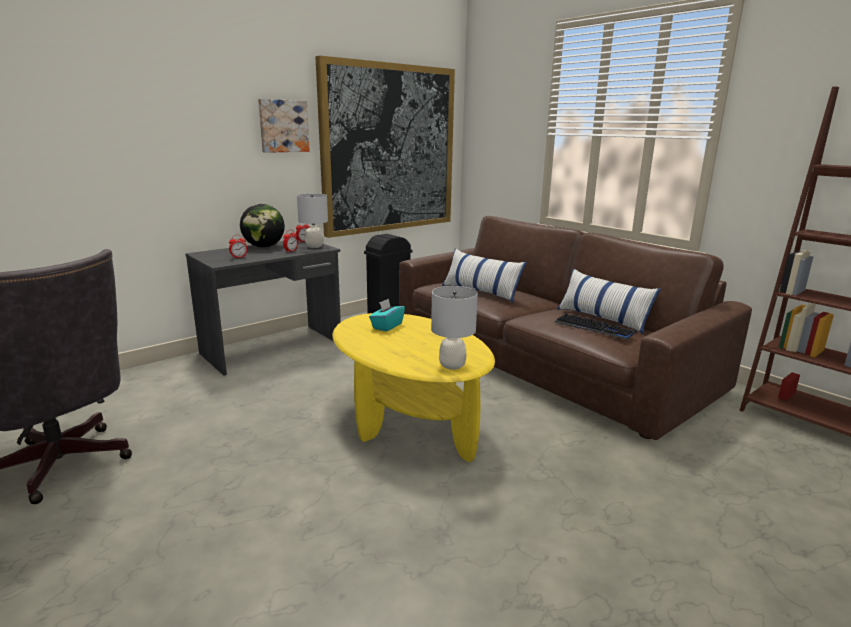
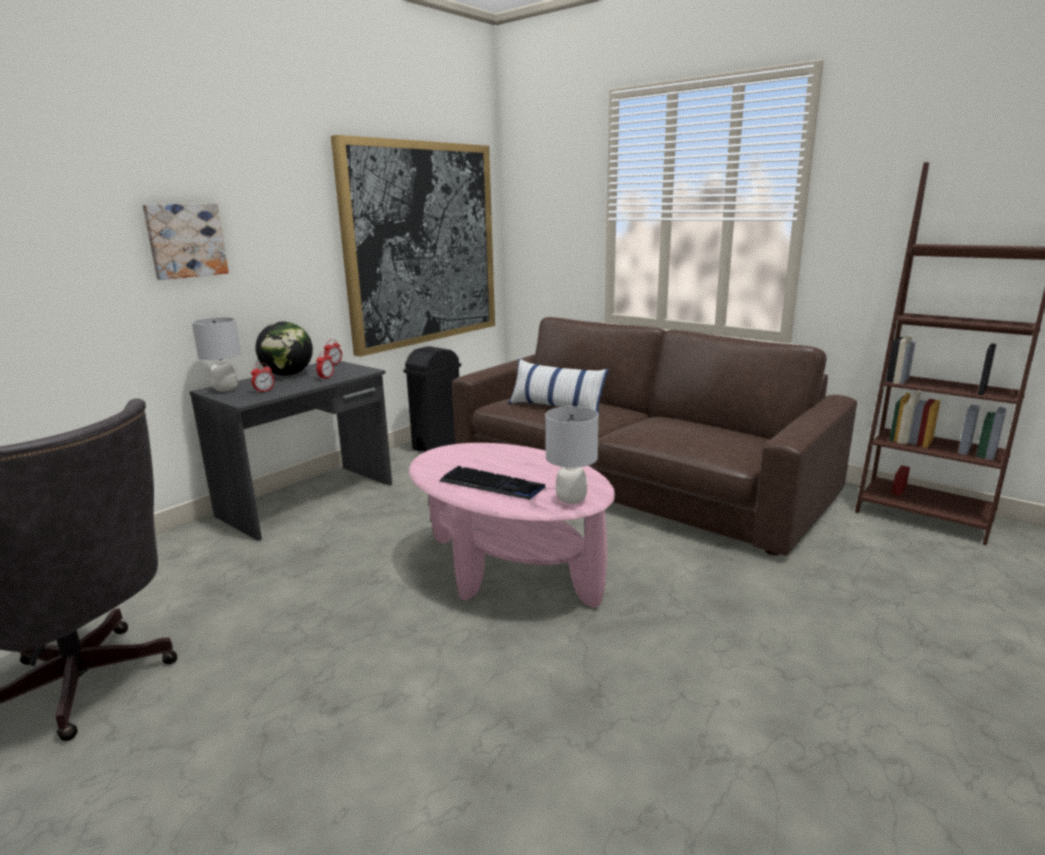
camera: 10 degrees left, 0 degrees up
picture [258,99,310,153] -> picture moved to [143,203,229,280]
grey table lamp [297,194,328,248] -> grey table lamp moved to [192,317,241,392]
yellow coffee table [332,313,495,462] -> pink coffee table [409,443,615,608]
turquoise tissue box [369,298,405,331] -> none
keyboard [555,314,636,340] -> keyboard moved to [439,466,545,500]
pillow [557,268,661,334] -> none

